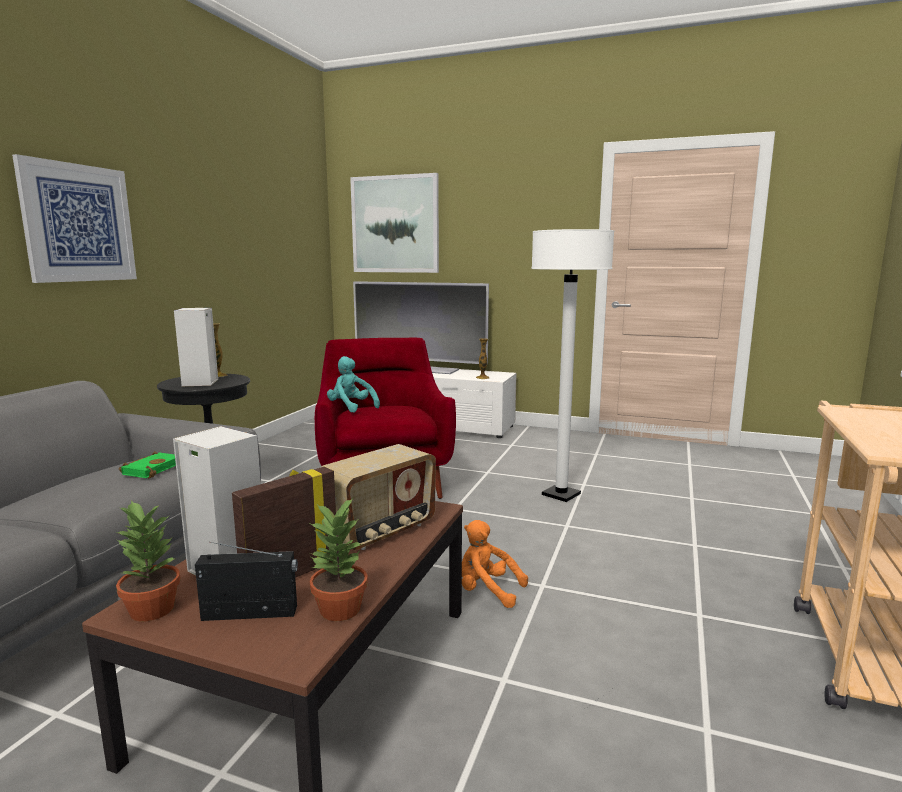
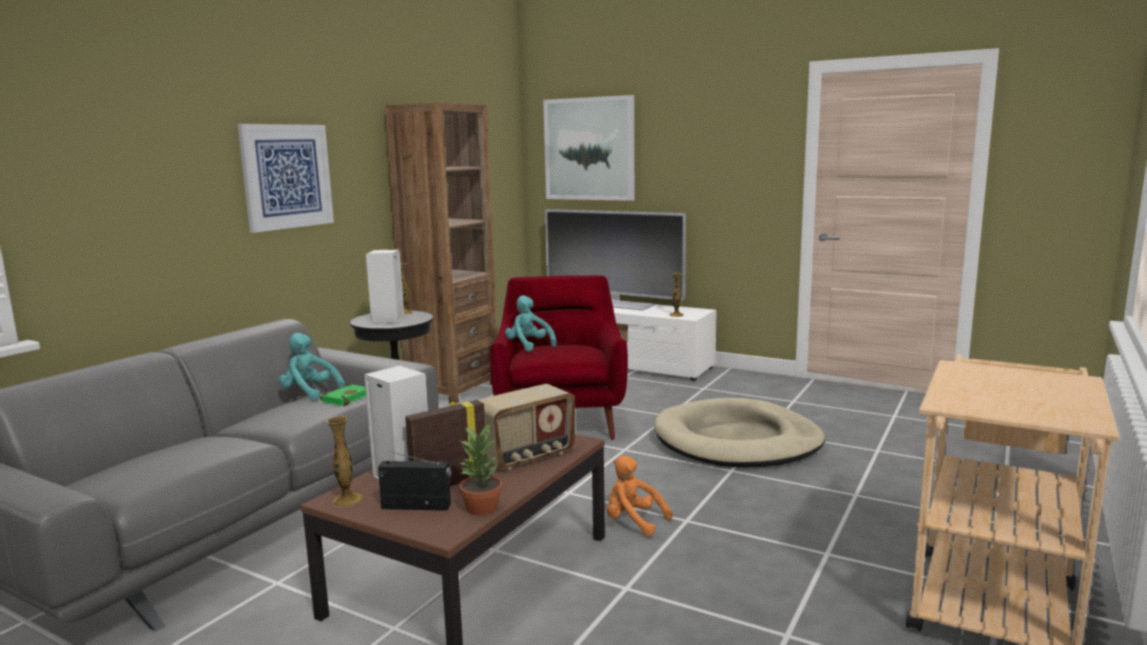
camera: 10 degrees right, 0 degrees up
potted plant [115,500,181,621] -> vase [326,416,363,507]
white floor lamp [531,229,614,502] -> beige dog bed [654,398,825,467]
none -> turquoise plush toy [279,333,346,401]
none -> brown bookcase [385,102,497,403]

